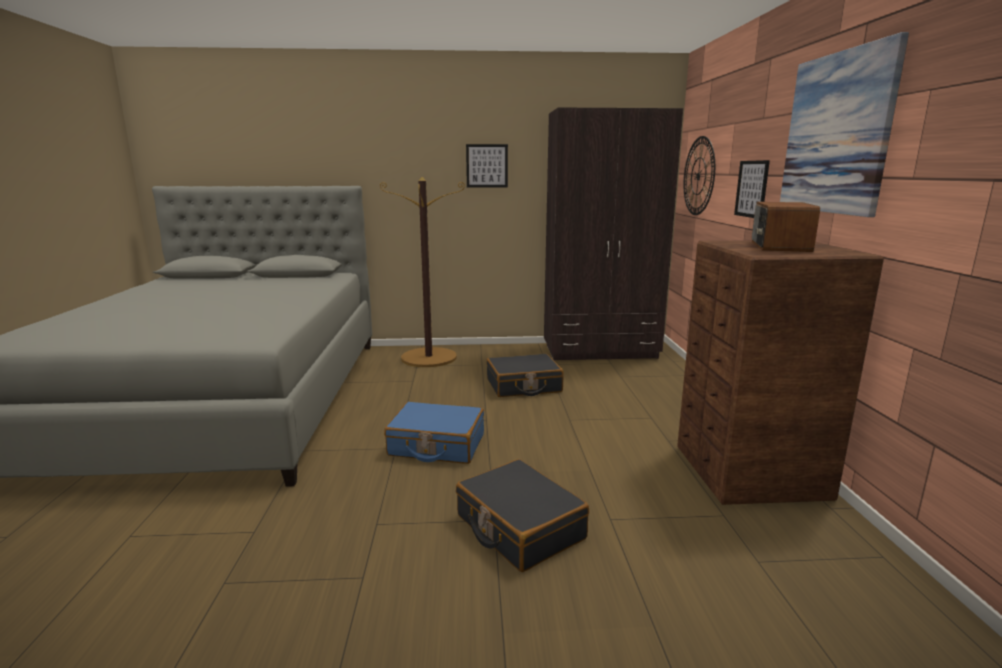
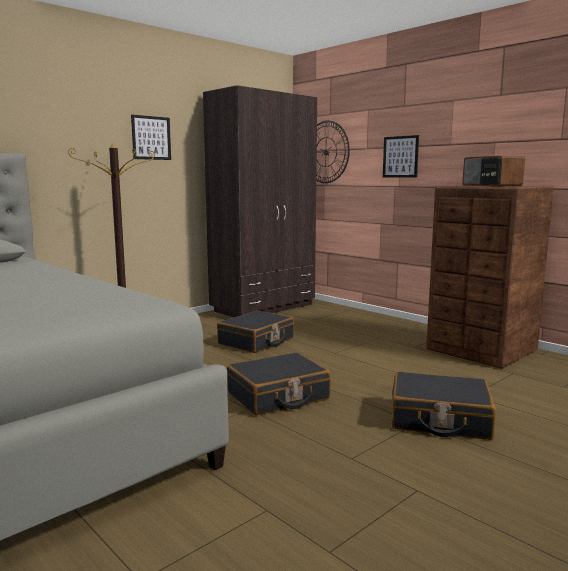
camera: 40 degrees left, 5 degrees down
blue suitcase [384,402,484,464] -> black suitcase [227,352,331,415]
picture [780,32,909,217] -> none

